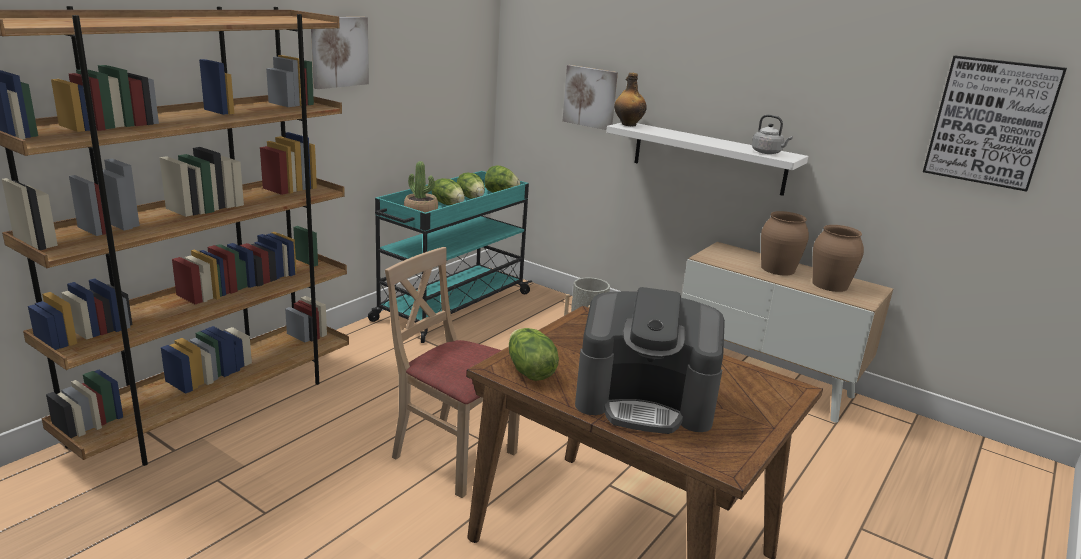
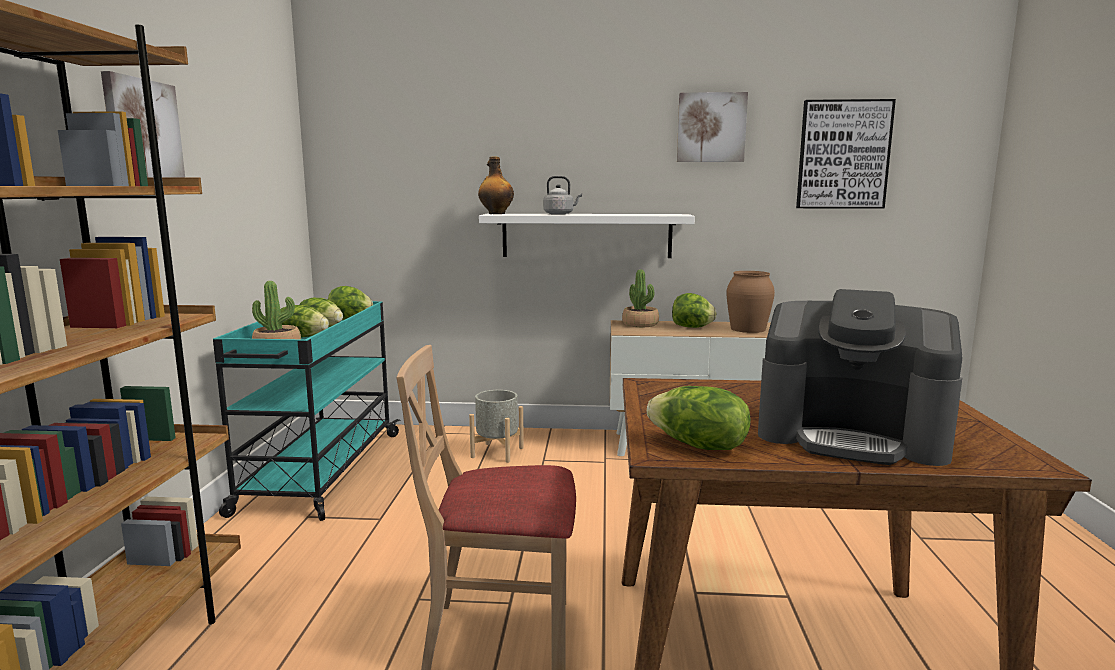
camera: 30 degrees left, 10 degrees down
picture [563,65,618,130] -> picture moved to [677,92,748,162]
coffee machine [575,287,725,434] -> coffee machine turned 45 degrees clockwise [758,289,962,466]
grey kettle [752,115,793,154] -> grey kettle moved to [543,176,582,215]
brown vase [761,211,809,275] -> lettuce [672,293,717,328]
none -> potted plant [622,270,659,327]

